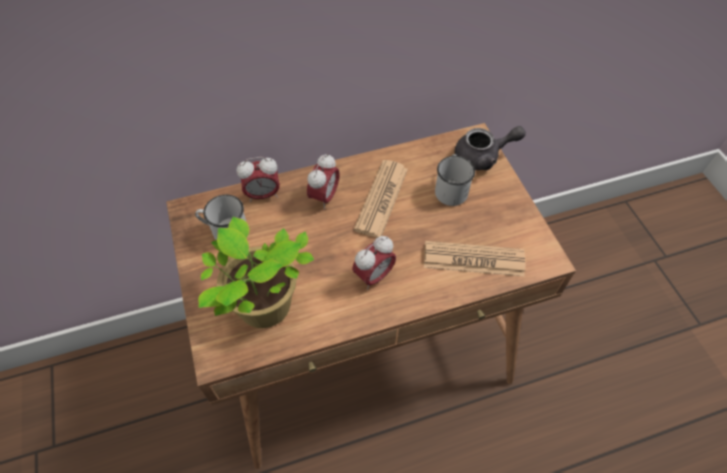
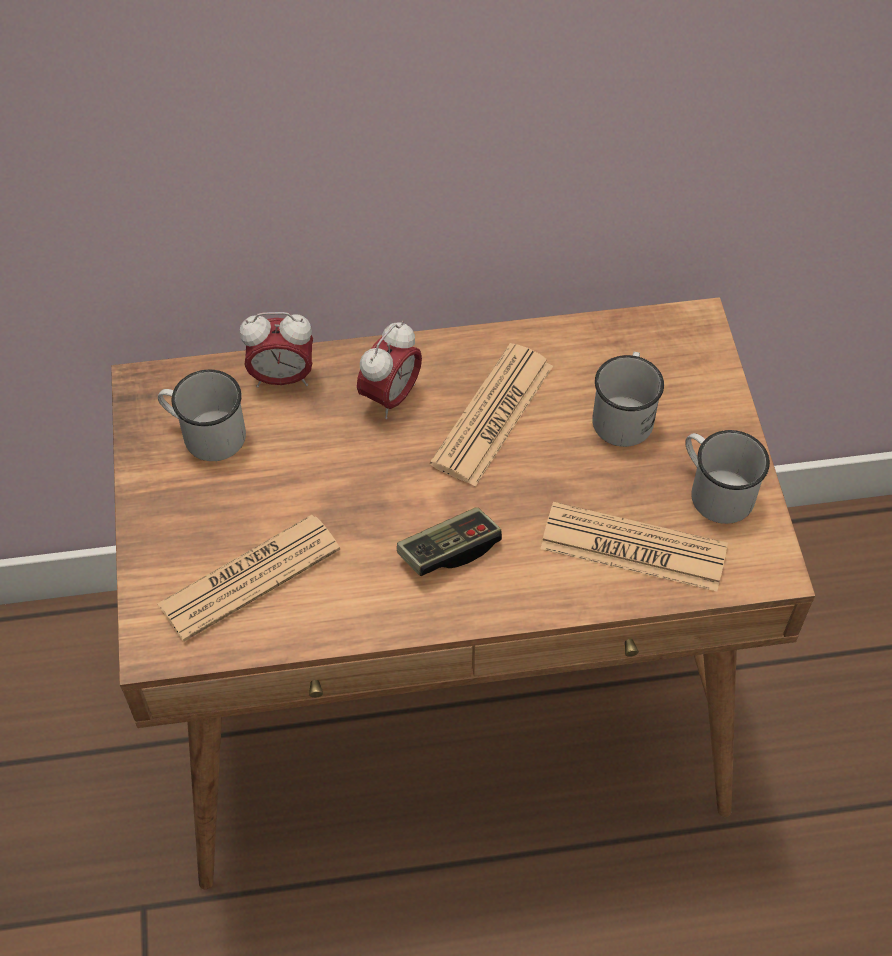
camera: 10 degrees right, 0 degrees up
potted plant [198,217,314,328] -> newspaper [157,515,340,642]
alarm clock [352,236,396,290] -> game controller [397,507,502,576]
grey teapot [455,126,526,170] -> none
none -> white mug [685,430,770,524]

